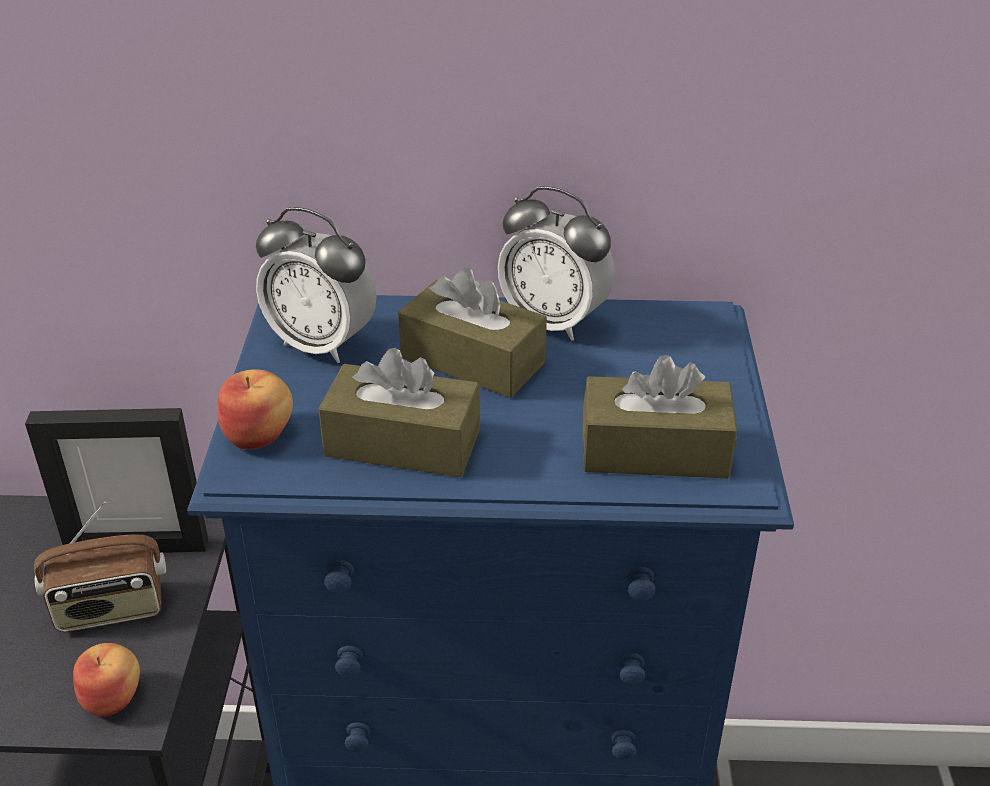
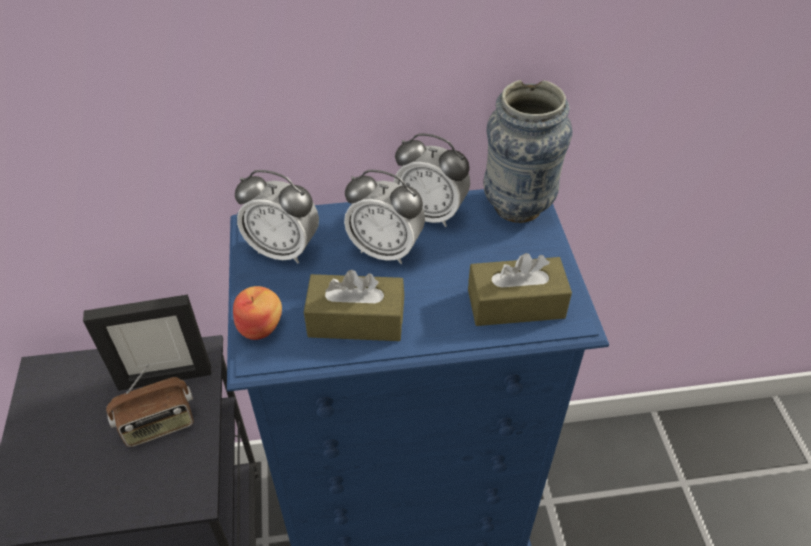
camera: 10 degrees left, 10 degrees up
apple [73,643,140,717] -> none
brown tissue box [398,267,547,398] -> alarm clock [344,170,425,264]
none -> vase [483,80,572,223]

